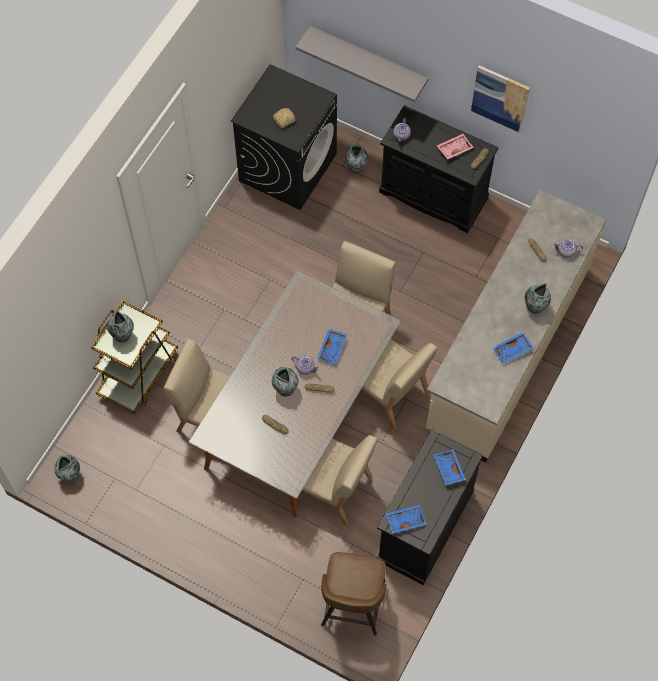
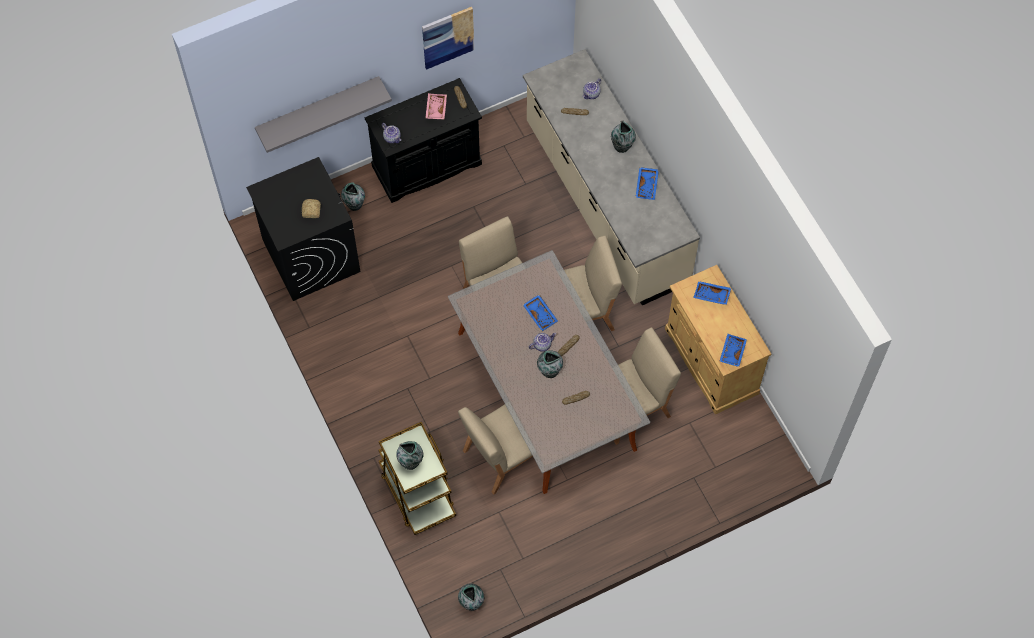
camera: 55 degrees left, 0 degrees up
brown stool [321,552,387,635] -> none
black cabinet [377,429,483,585] -> beige cabinet [665,265,771,414]

